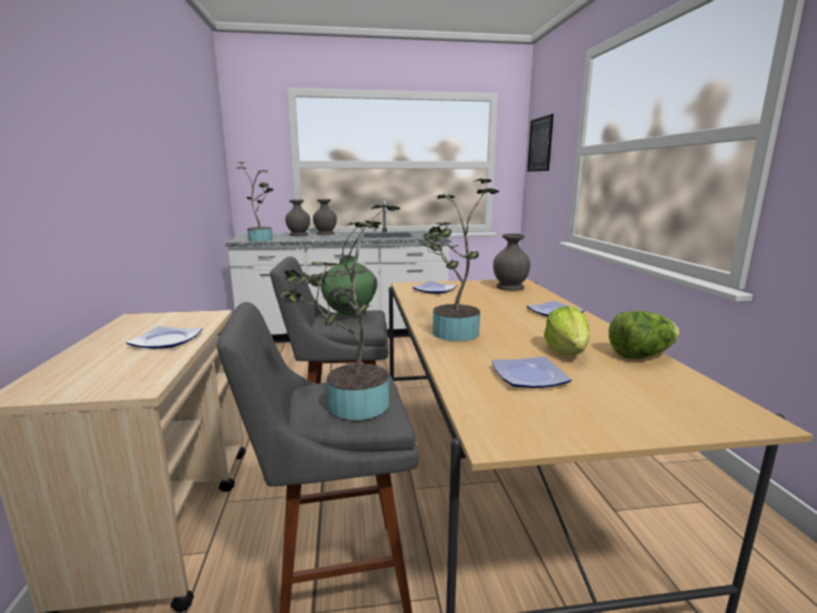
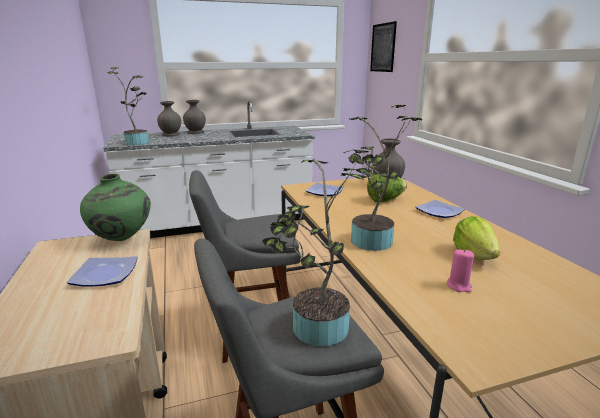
camera: 10 degrees left, 5 degrees up
green vase [321,256,378,316] -> green vase moved to [80,174,151,241]
plate [492,356,572,388] -> pink candle [447,249,474,292]
lettuce [609,311,680,359] -> lettuce moved to [367,174,407,202]

